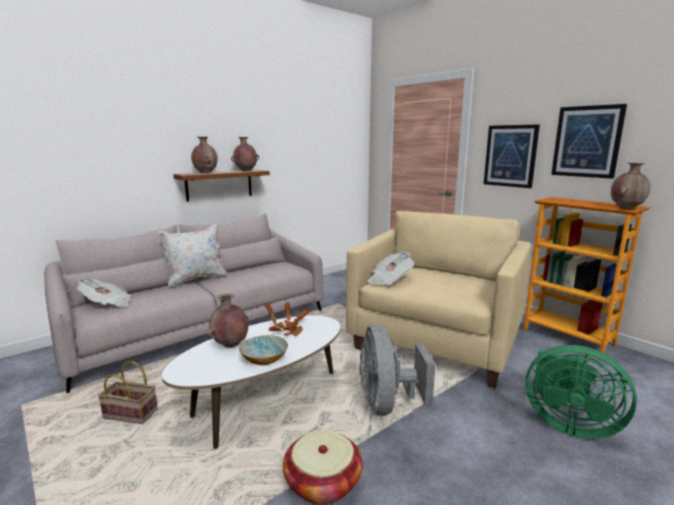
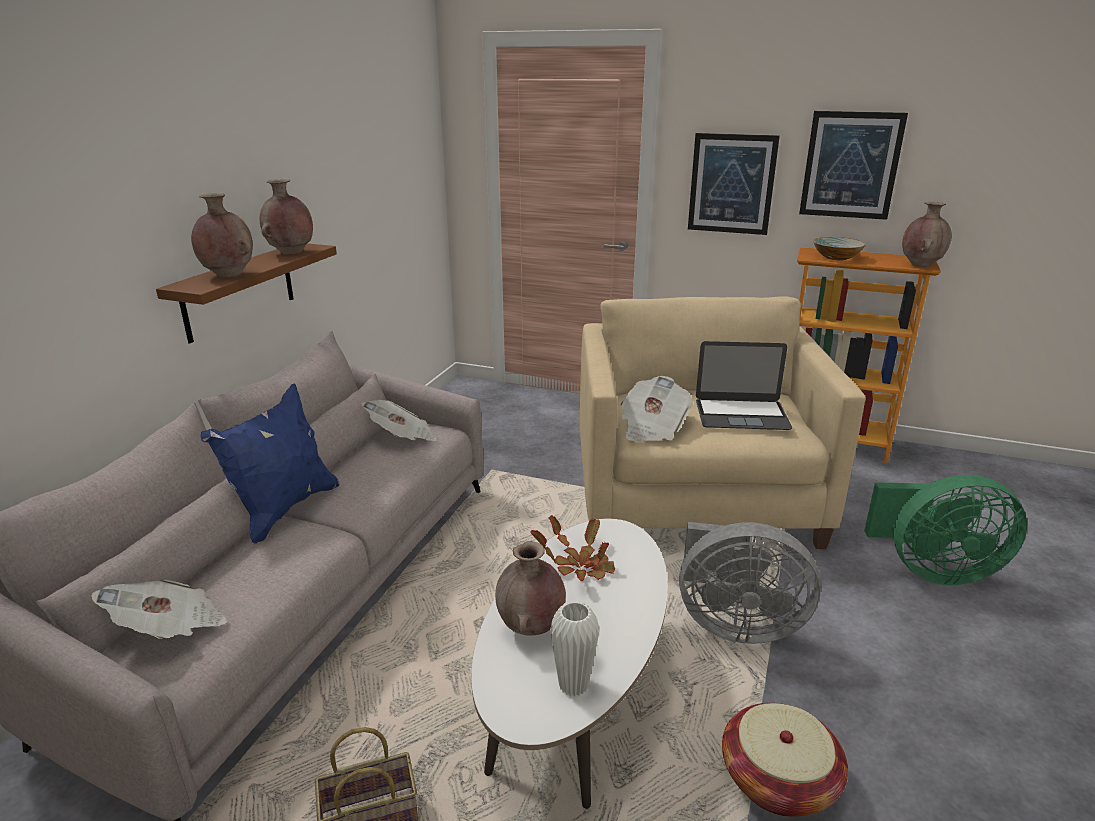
camera: 30 degrees left, 10 degrees up
white pillow [158,224,228,288] -> blue pillow [201,383,339,544]
bowl [239,335,288,365] -> bowl moved to [813,237,866,260]
grey fan [360,325,435,416] -> grey fan turned 45 degrees counterclockwise [679,522,821,644]
none -> newspaper [361,400,437,441]
none -> white vase [550,601,599,696]
none -> laptop [696,341,792,430]

